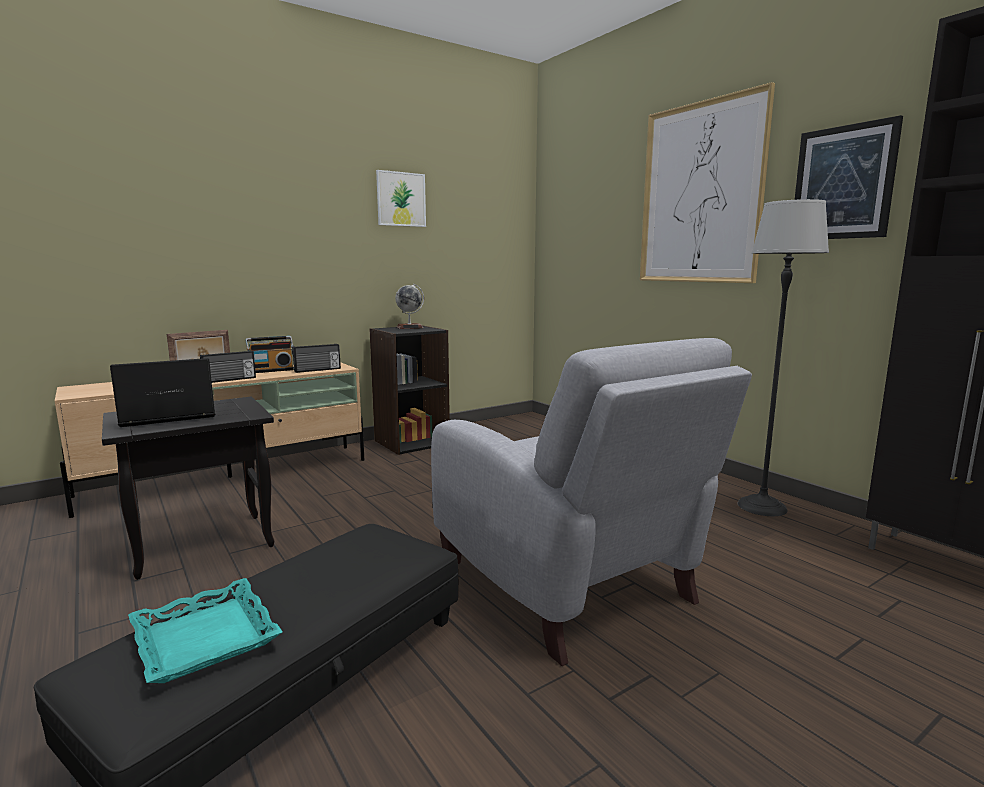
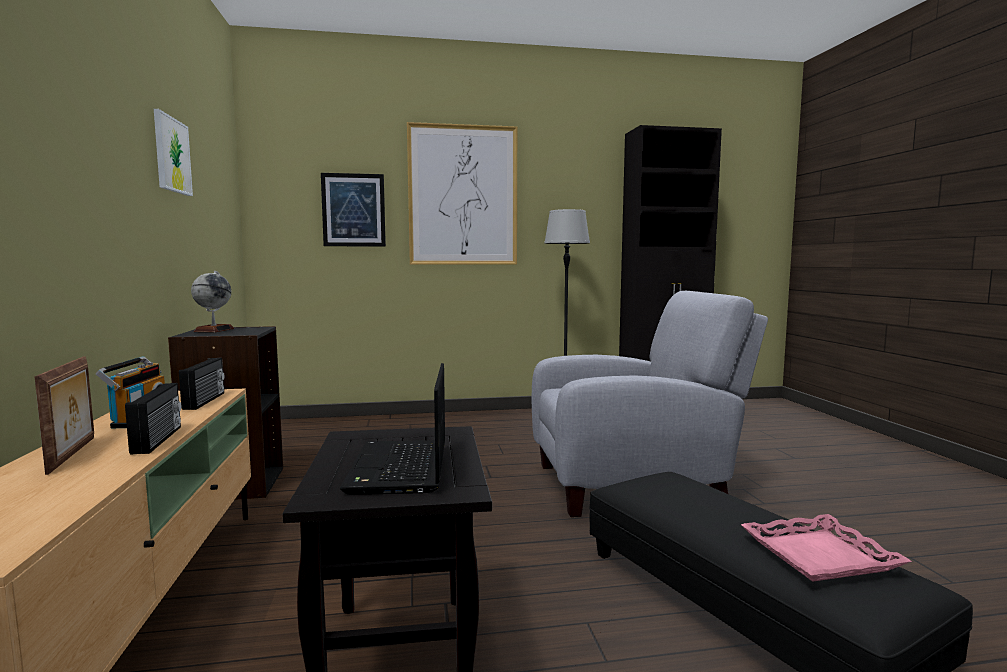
camera: 65 degrees left, 5 degrees down
turquoise tray [128,578,282,683] -> pink tray [741,514,912,582]
picture [795,115,903,239] -> picture moved to [321,173,386,247]

